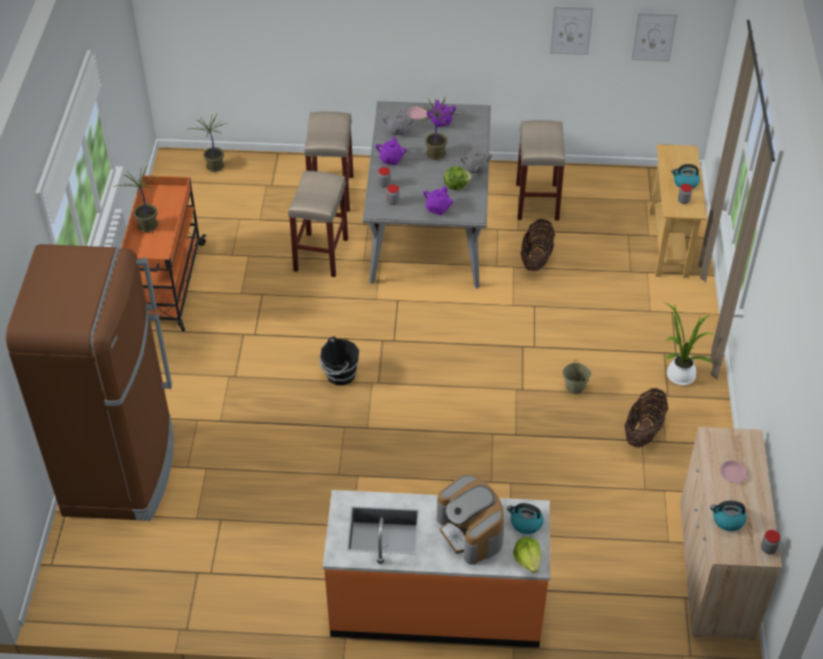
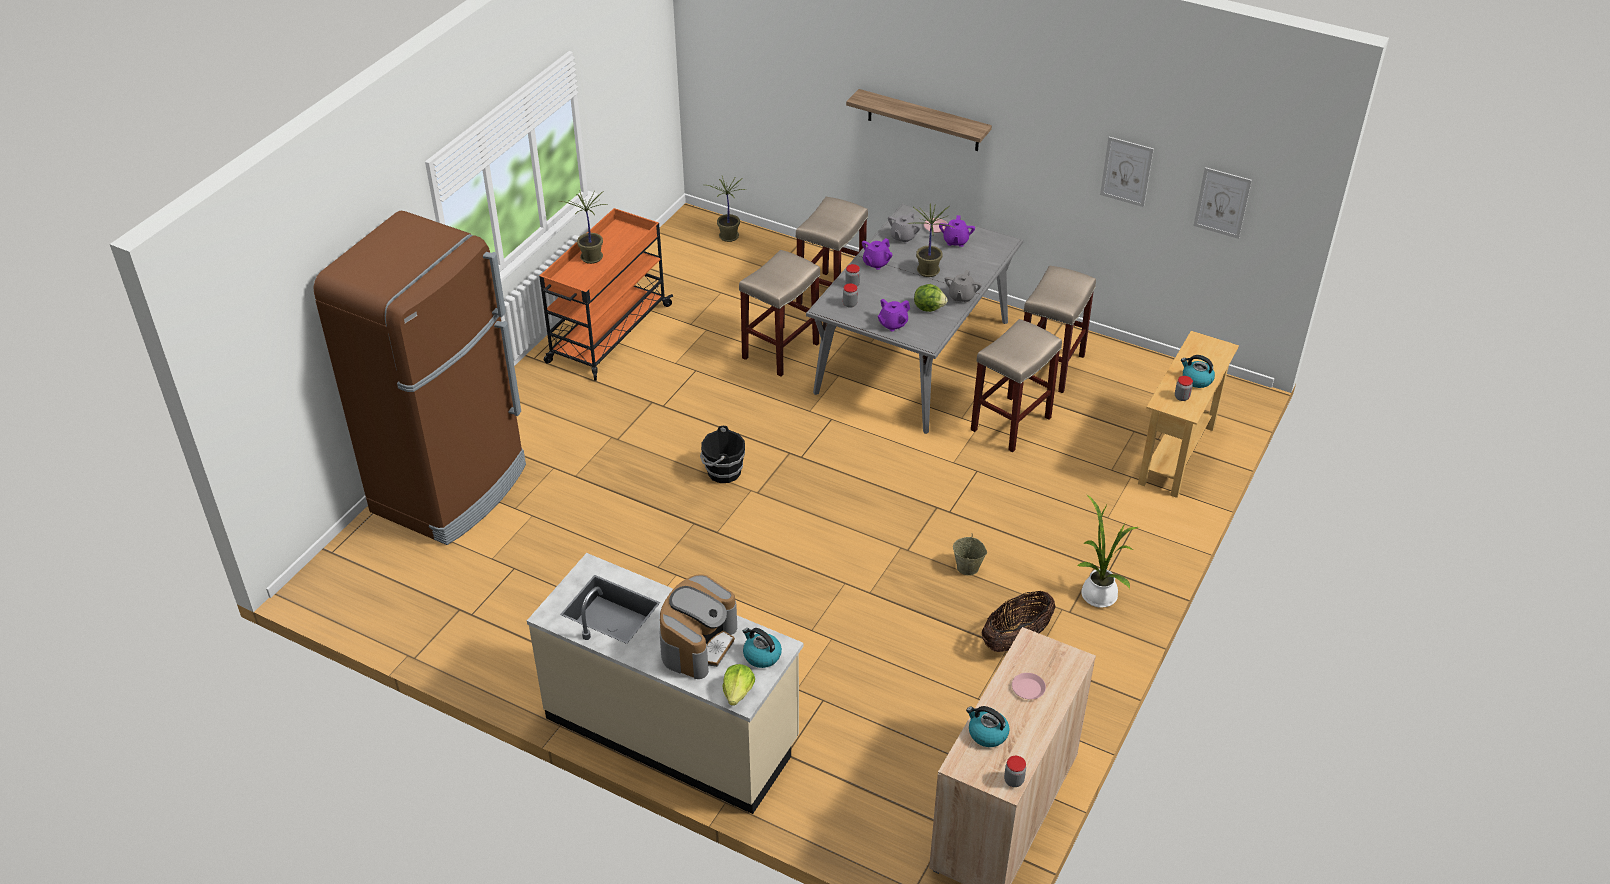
camera: 25 degrees right, 5 degrees down
orange counter [323,490,550,648] -> beige counter [527,553,803,814]
coffee machine [437,474,504,565] -> coffee machine turned 150 degrees counterclockwise [660,574,737,679]
basket [520,219,555,272] -> beige stool [971,319,1062,452]
none -> shelf [846,89,992,151]

